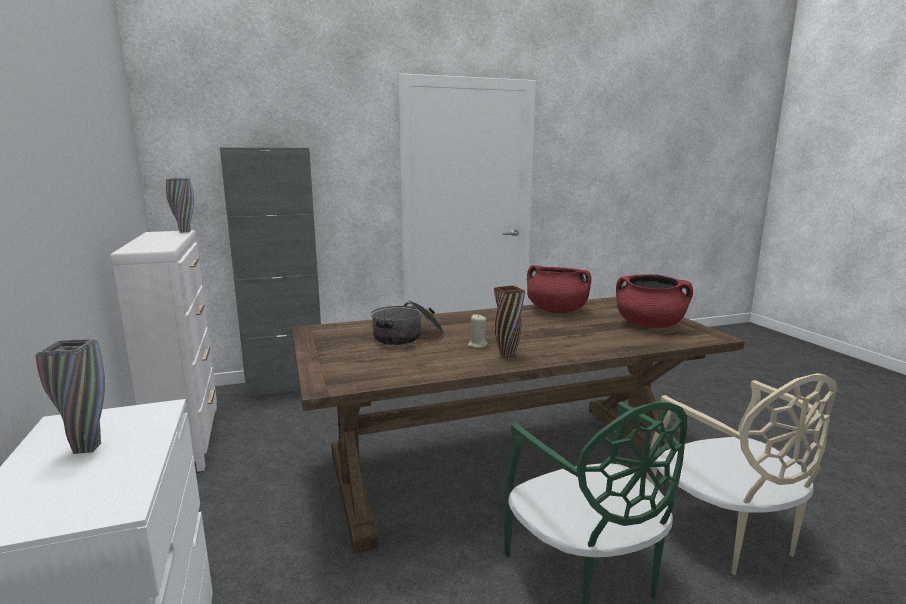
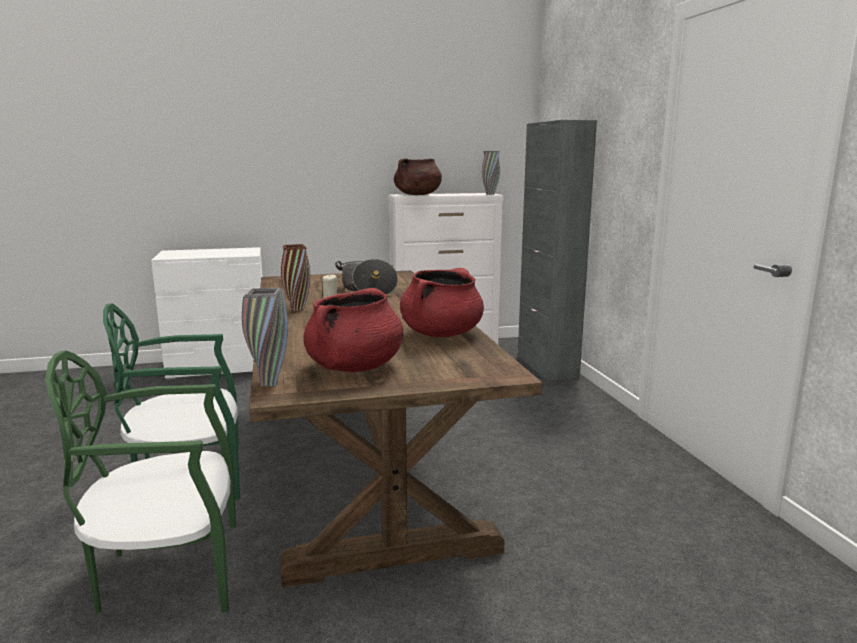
camera: 95 degrees right, 0 degrees up
grey vase [36,339,105,454] -> grey vase moved to [242,288,288,387]
beige chair [647,373,837,575] -> green chair [45,351,236,613]
none -> brown cooking pot [394,159,442,195]

